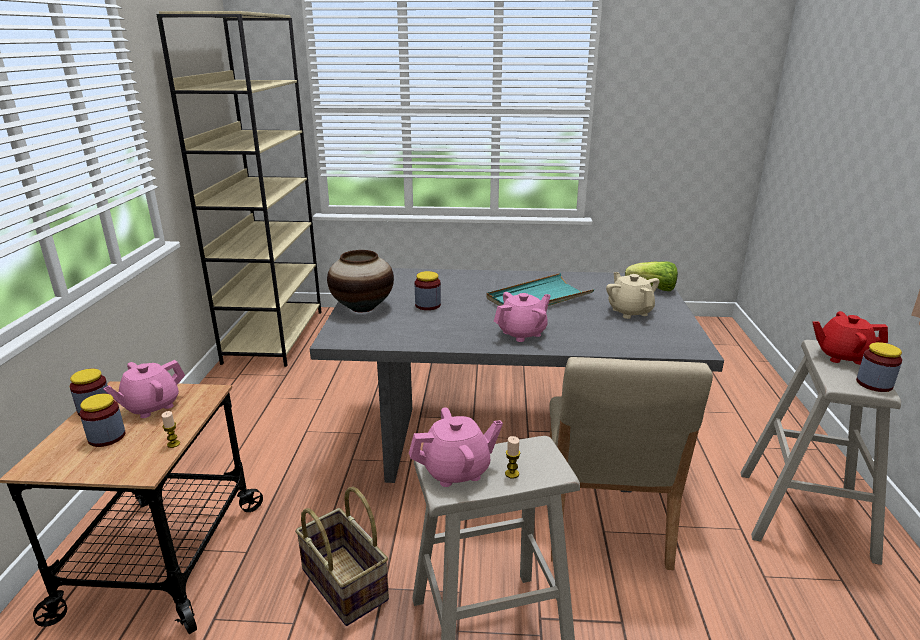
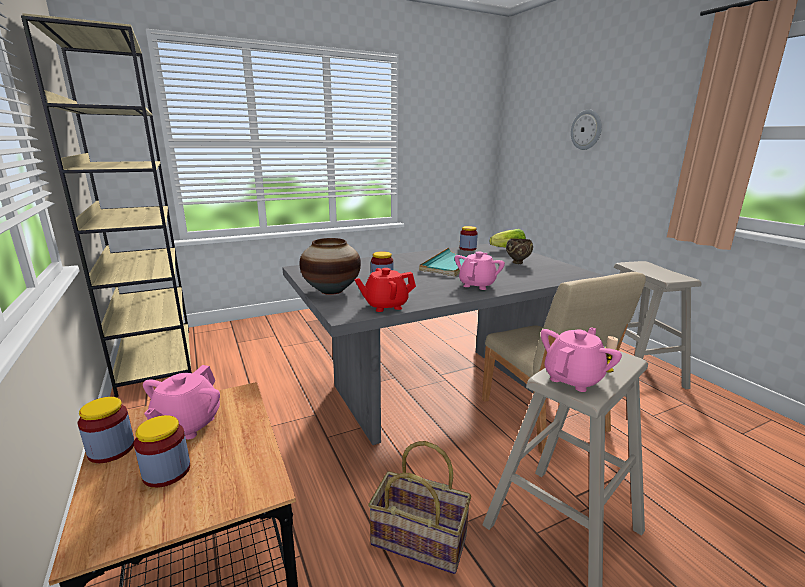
camera: 30 degrees left, 5 degrees down
candle [161,411,180,448] -> none
beige teapot [606,272,659,319] -> brown bowl [506,238,533,264]
red teapot [812,311,888,365] -> red teapot moved to [354,268,416,312]
jar [856,342,902,392] -> jar moved to [460,226,478,251]
none -> wall clock [571,110,602,150]

